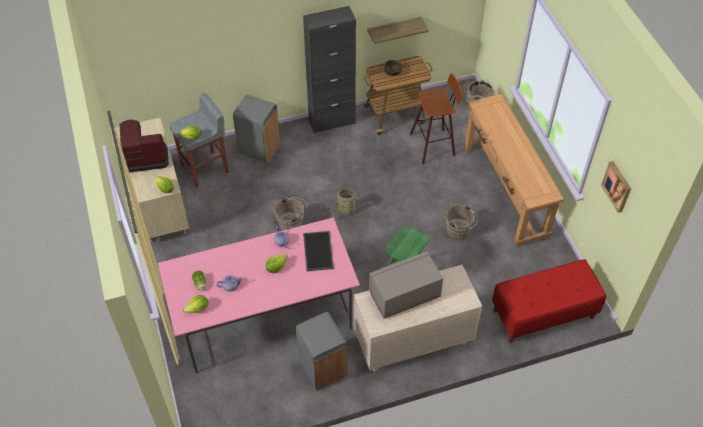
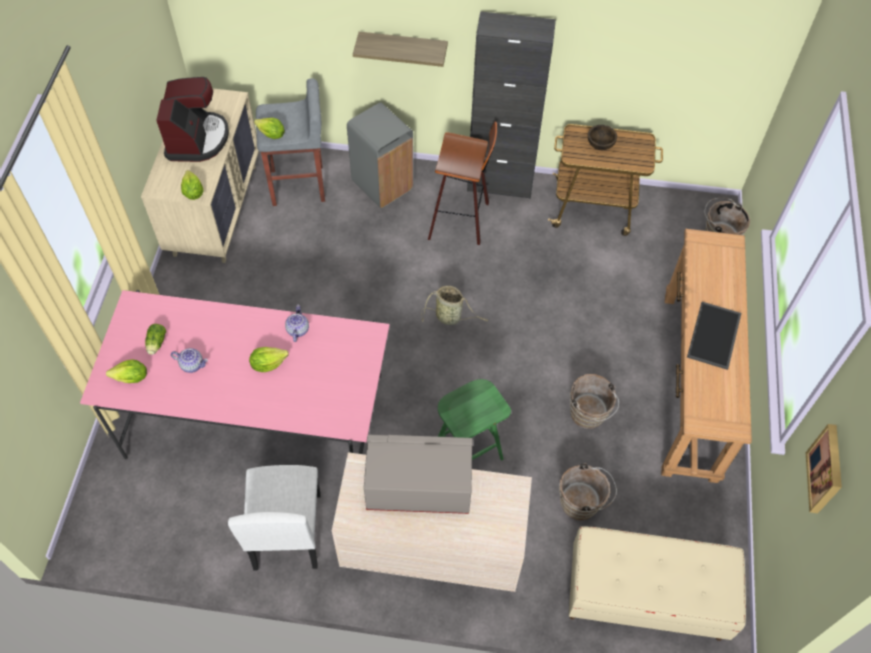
camera: 25 degrees right, 5 degrees up
coffee machine [119,120,169,172] -> coffee machine turned 75 degrees clockwise [156,77,229,162]
brown bucket [274,197,308,230] -> brown bucket moved to [559,463,617,521]
grey trash can [296,312,348,390] -> white chair [228,465,321,570]
tray [303,231,334,271] -> tray moved to [687,302,741,370]
shelf [367,17,429,44] -> shelf moved to [353,32,448,67]
stool [410,73,462,165] -> stool moved to [428,122,497,245]
red bench [492,259,606,343] -> beige bench [568,526,746,641]

